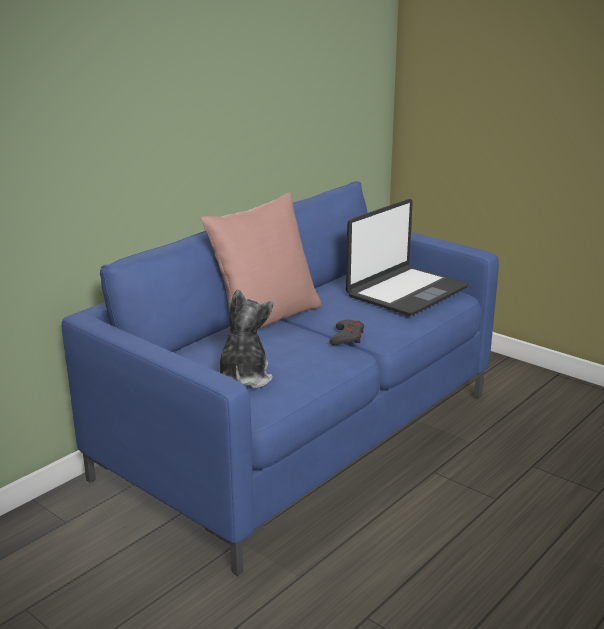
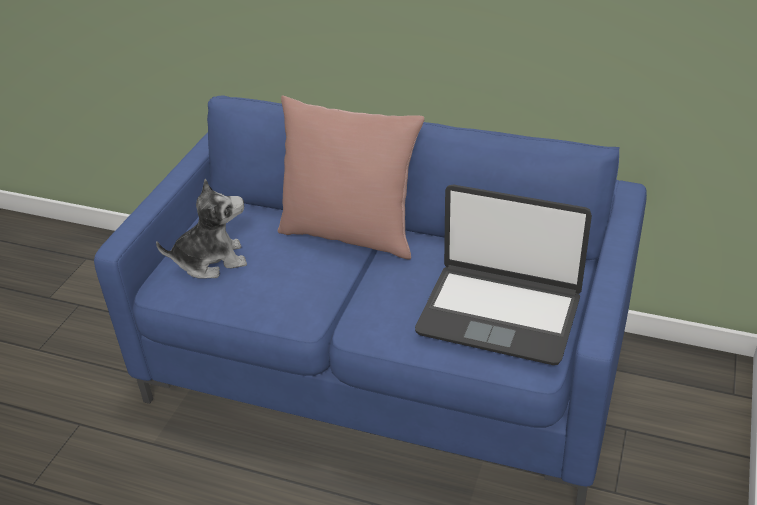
camera: 70 degrees right, 15 degrees up
grey game controller [330,320,364,345] -> none

